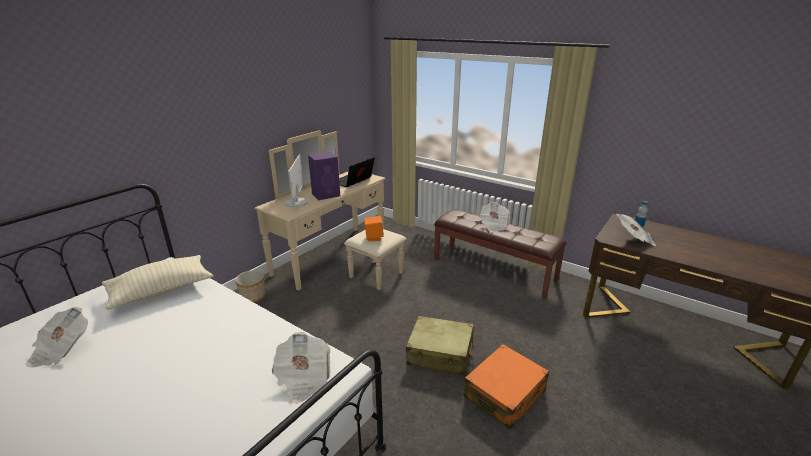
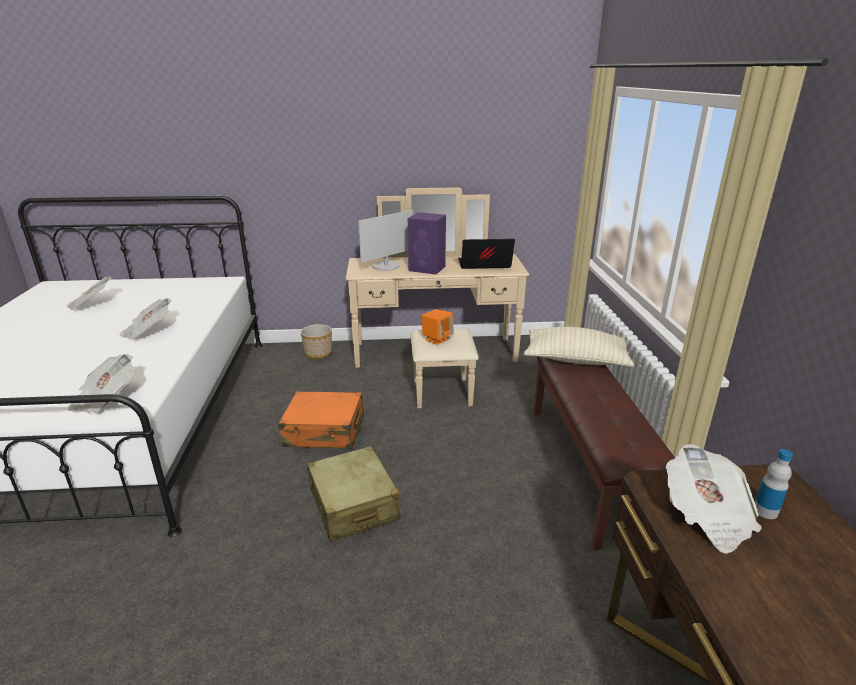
camera: 50 degrees right, 0 degrees up
beige pillow [102,255,213,310] -> beige pillow moved to [524,327,634,367]
orange suitcase [463,344,549,429] -> orange suitcase moved to [278,391,364,449]
newspaper [479,202,510,232] -> newspaper moved to [120,298,171,340]

